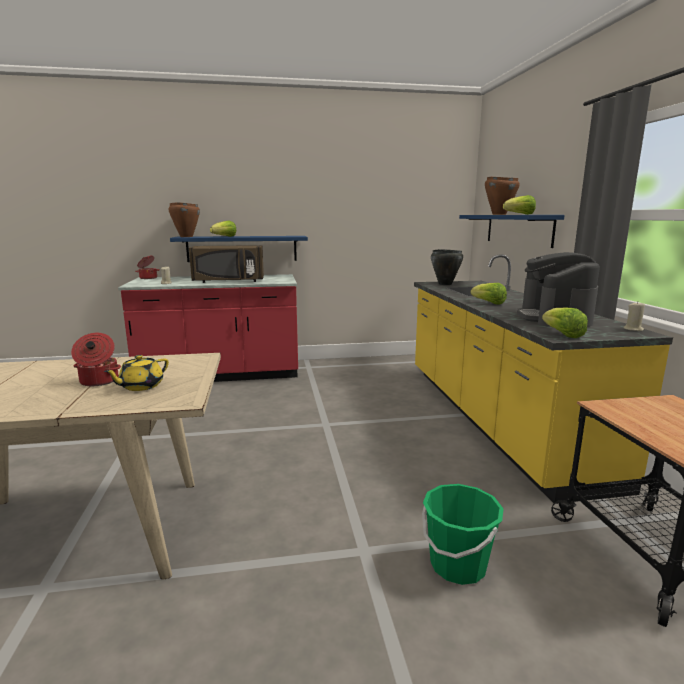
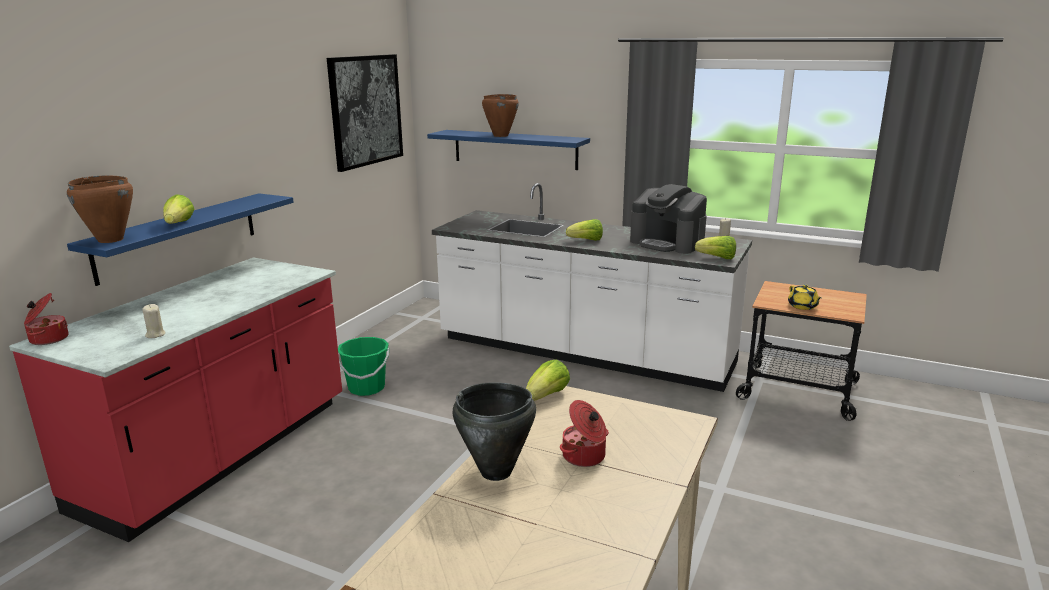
camera: 55 degrees left, 5 degrees up
yellow teapot [104,355,169,391] -> yellow teapot moved to [788,285,822,310]
brown microwave [189,246,264,283] -> none
yellow counter [414,254,673,504] -> white counter [432,183,752,392]
green bucket [422,484,504,585] -> green bucket moved to [338,337,389,396]
black cooking pot [431,249,463,285] -> black cooking pot moved to [453,382,536,481]
lettuce [503,195,536,215] -> lettuce moved to [526,360,570,401]
none -> picture [327,54,403,172]

